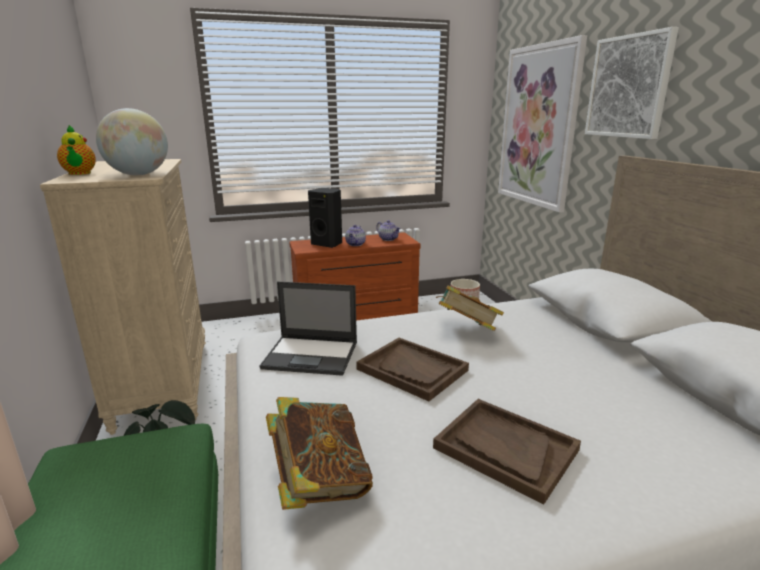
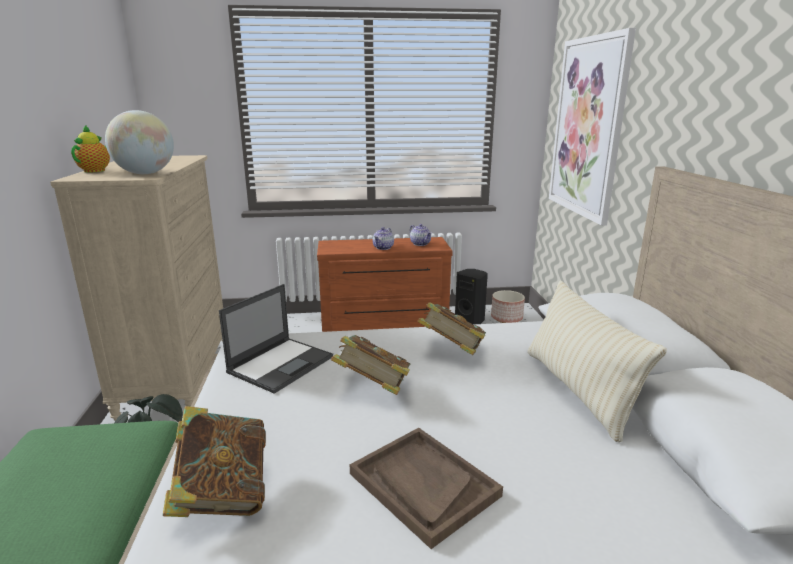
camera: 10 degrees right, 0 degrees up
teapot [57,125,96,175] -> teapot turned 150 degrees counterclockwise [71,125,110,173]
laptop [259,282,357,376] -> laptop turned 75 degrees counterclockwise [219,284,333,394]
black speaker [308,188,342,248] -> black speaker moved to [455,269,488,324]
brown tray [356,338,469,401] -> book [331,335,410,395]
picture [585,27,679,139] -> none
none -> beige pillow [527,280,667,442]

